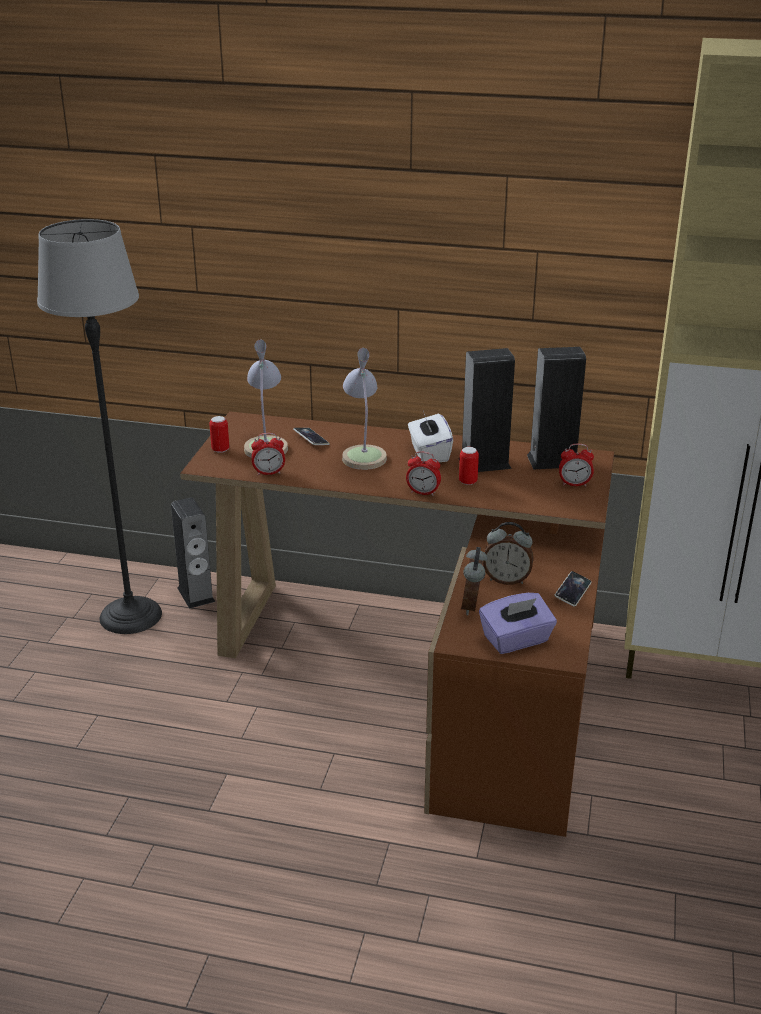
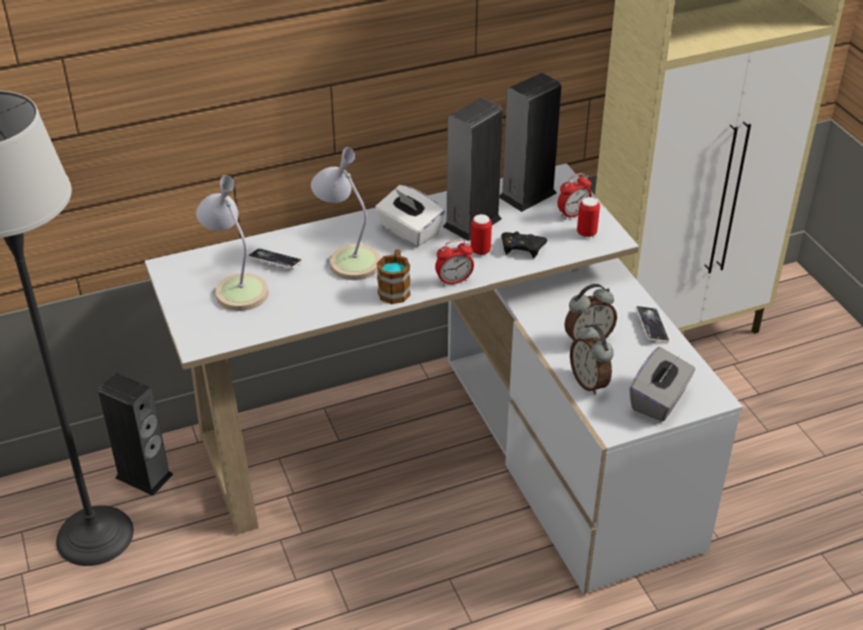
camera: 35 degrees left, 10 degrees up
brown desk [180,411,614,837] -> white desk [145,163,743,594]
can [209,416,229,453] -> can moved to [577,197,600,237]
alarm clock [251,433,285,476] -> none
purple tissue box [479,593,557,654] -> grey tissue box [629,347,695,421]
none -> mug [377,249,411,304]
none -> black game controller [502,231,547,258]

